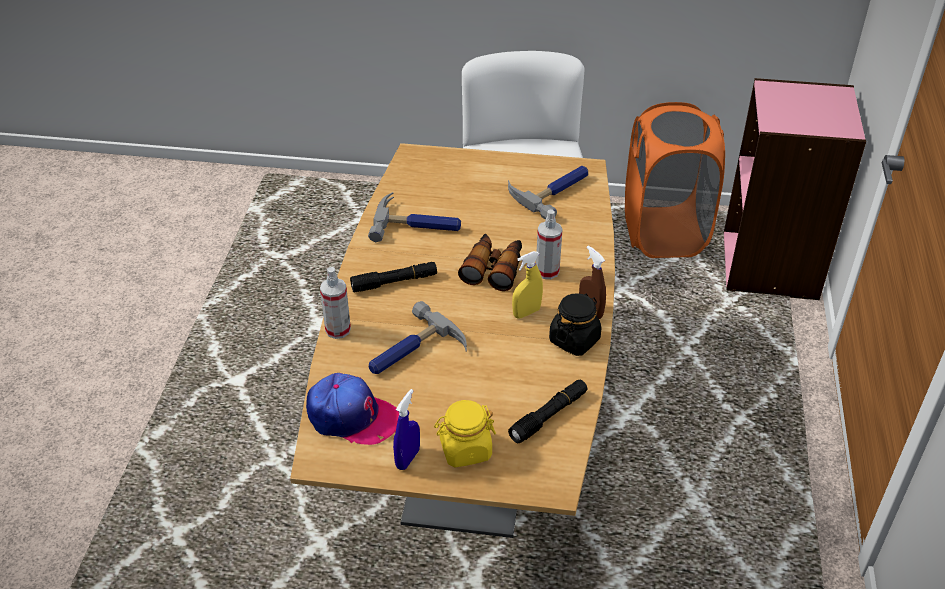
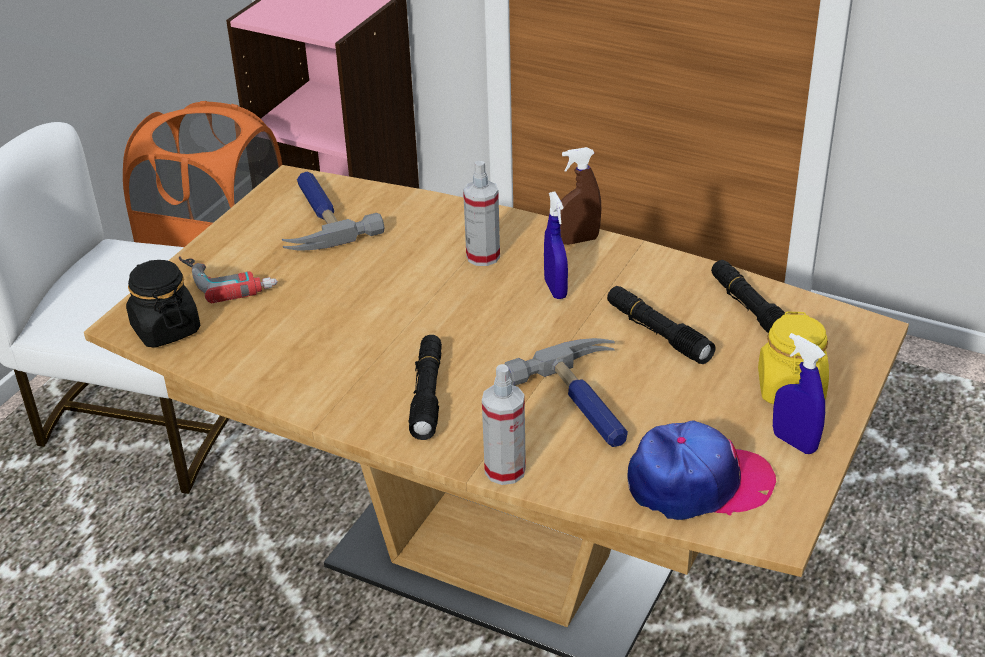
camera: 70 degrees left, 5 degrees down
cap [306,373,399,445] -> cap turned 45 degrees clockwise [627,421,776,520]
hammer [368,192,461,242] -> none
binoculars [458,234,522,291] -> none
yellow spray bottle [512,251,543,318] -> blue spray bottle [544,191,568,299]
black jar [549,293,602,356] -> black jar moved to [126,260,200,348]
none -> power drill [179,256,278,303]
none -> black flashlight [607,286,716,364]

